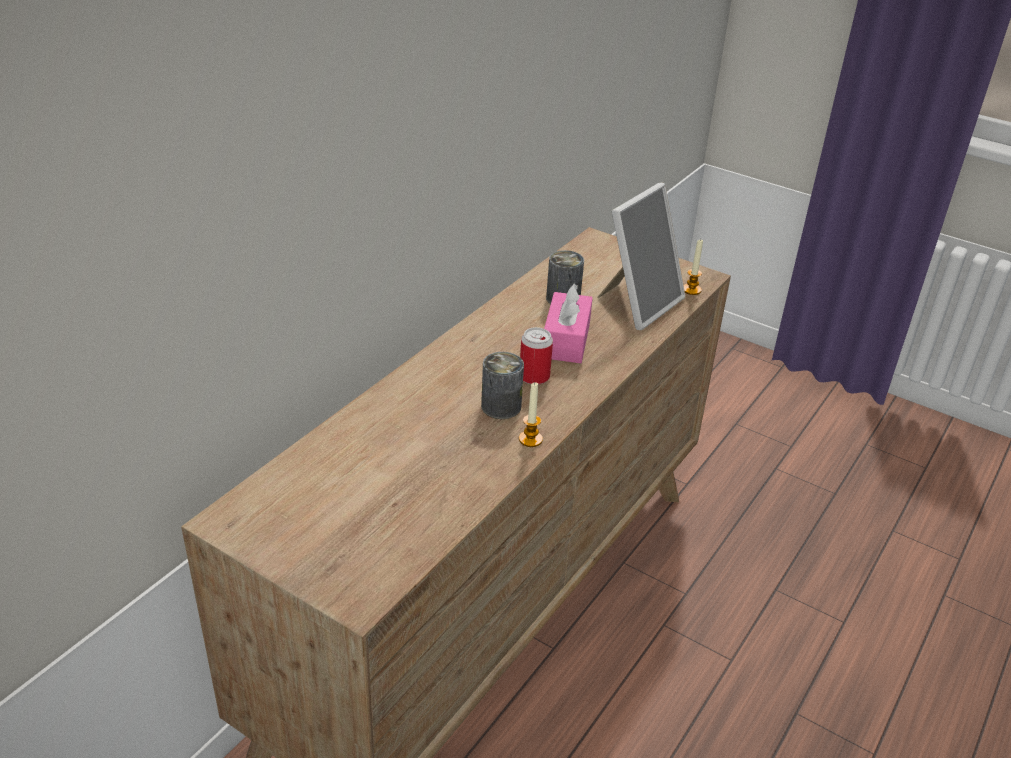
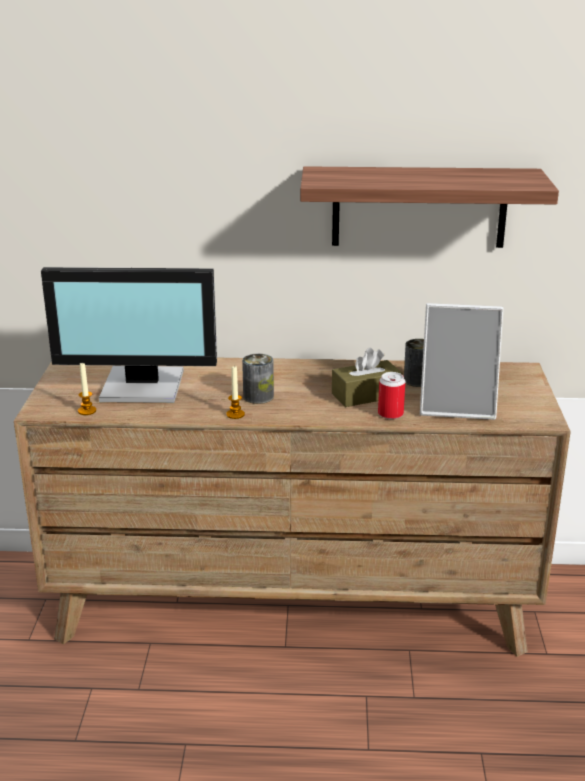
camera: 60 degrees right, 10 degrees down
can [520,327,553,385] -> can moved to [378,372,405,419]
pink tissue box [544,284,593,363] -> brown tissue box [332,347,402,407]
candle [684,239,703,295] -> candle moved to [78,363,96,415]
none -> monitor [41,267,217,403]
none -> shelf [300,166,559,248]

